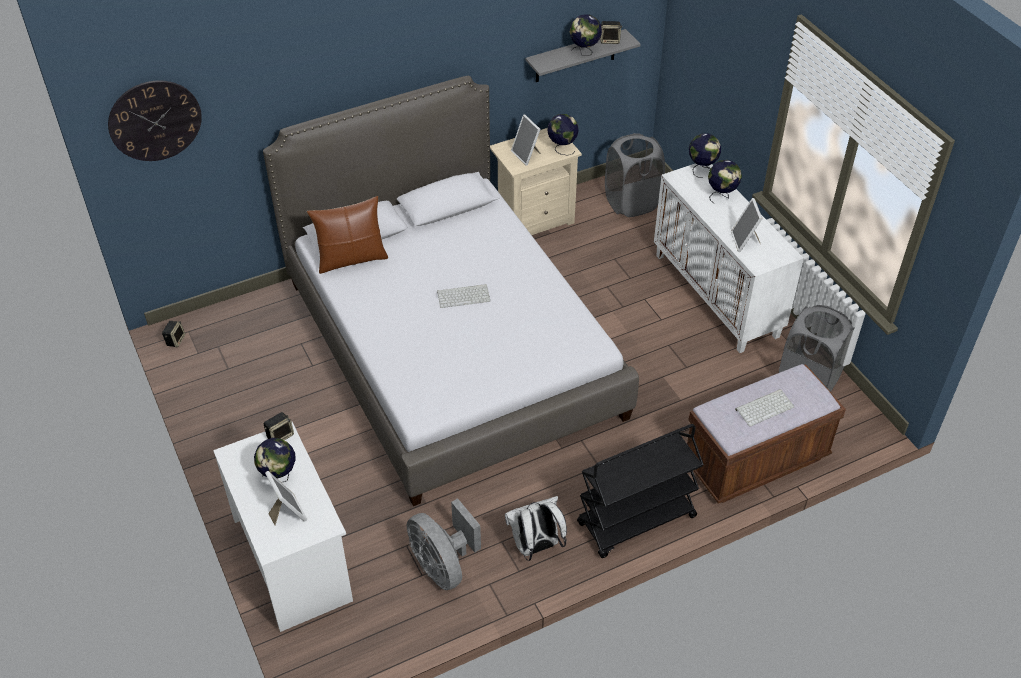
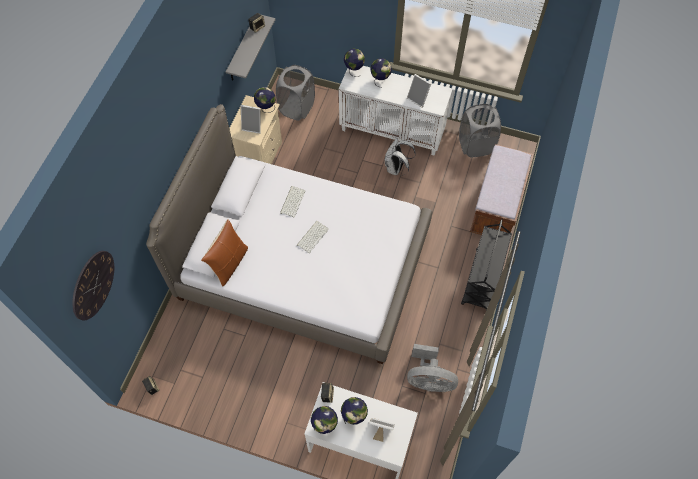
camera: 45 degrees left, 15 degrees up
white backpack [505,496,567,561] -> white backpack moved to [385,138,416,175]
globe [570,14,602,55] -> globe moved to [311,406,338,434]
keyboard [735,389,794,427] -> keyboard moved to [280,186,305,217]

